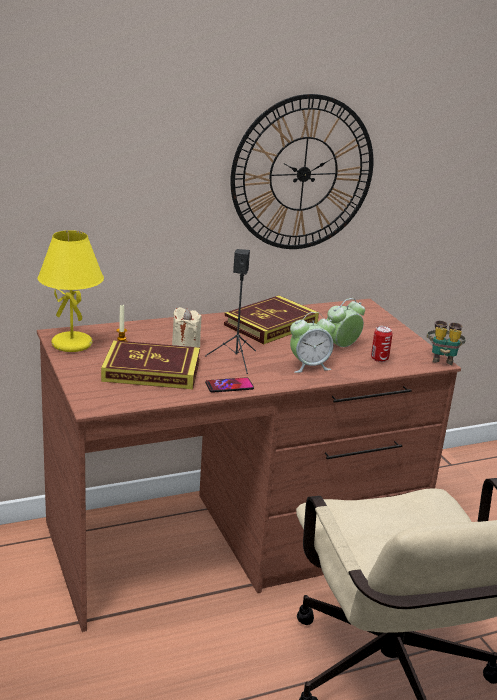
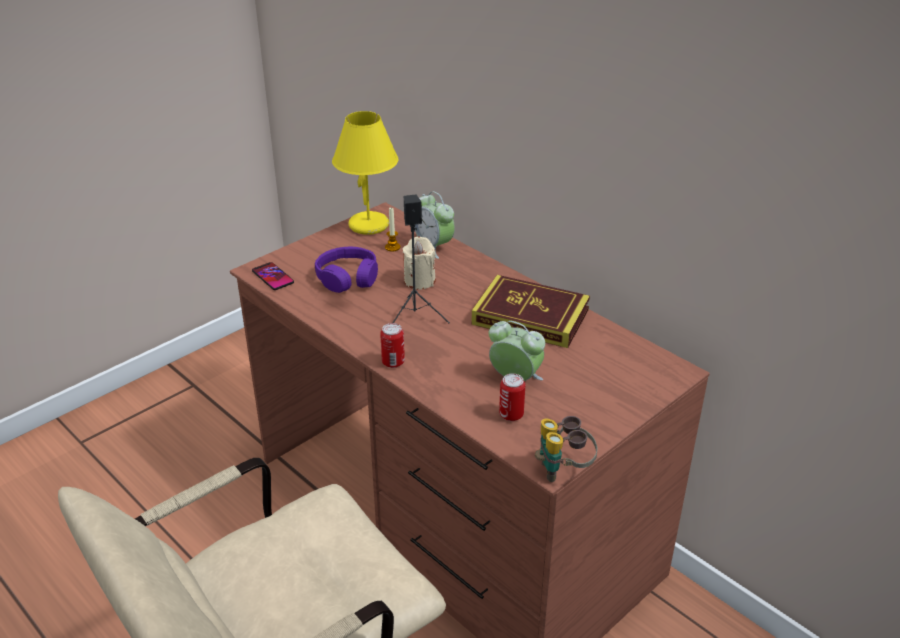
camera: 70 degrees right, 10 degrees up
book [101,340,200,389] -> purple headphones [315,247,378,293]
phone [205,377,254,393] -> phone moved to [252,262,294,290]
wall clock [230,94,373,249] -> none
alarm clock [290,312,336,373] -> alarm clock moved to [415,191,455,259]
none -> can [380,323,405,368]

